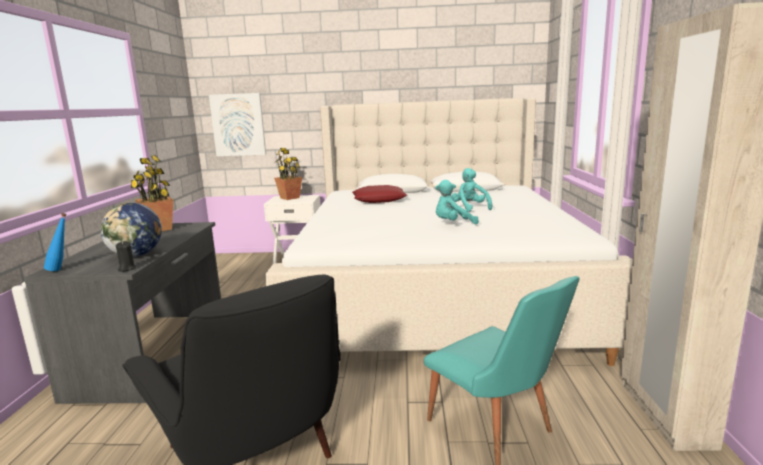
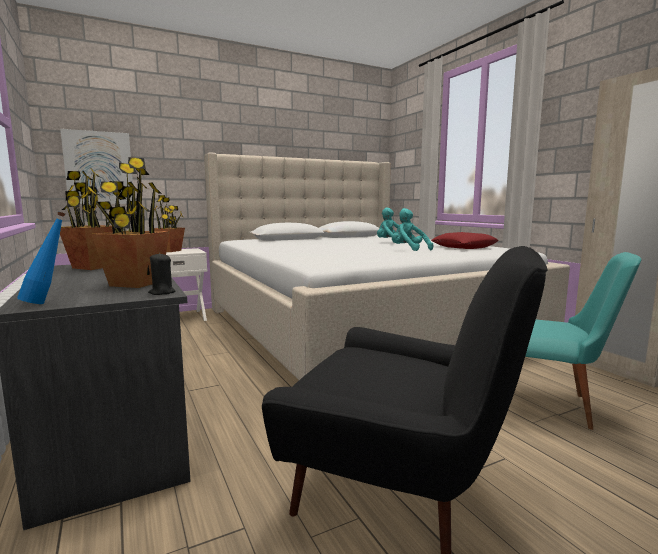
camera: 30 degrees left, 5 degrees down
globe [100,203,162,257] -> potted plant [91,157,170,288]
red pillow [352,185,407,203] -> red pillow moved to [431,232,499,249]
turquoise plush toy [435,180,479,224] -> turquoise plush toy turned 90 degrees clockwise [392,208,433,251]

